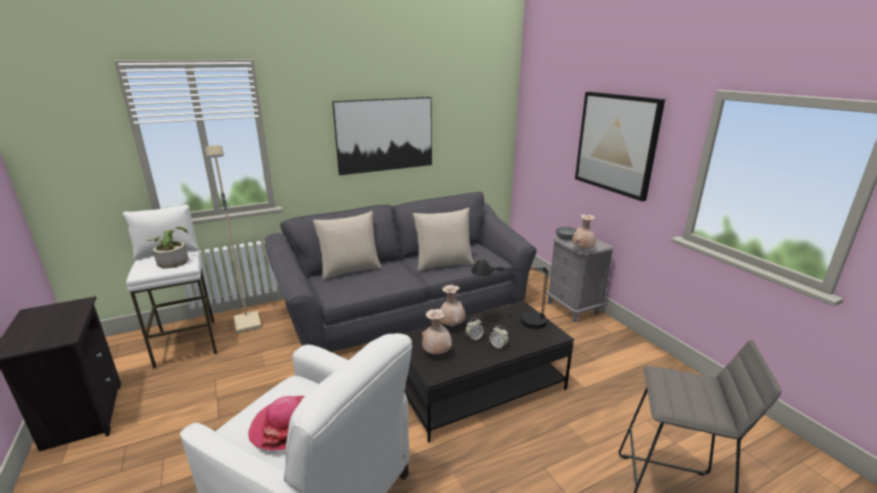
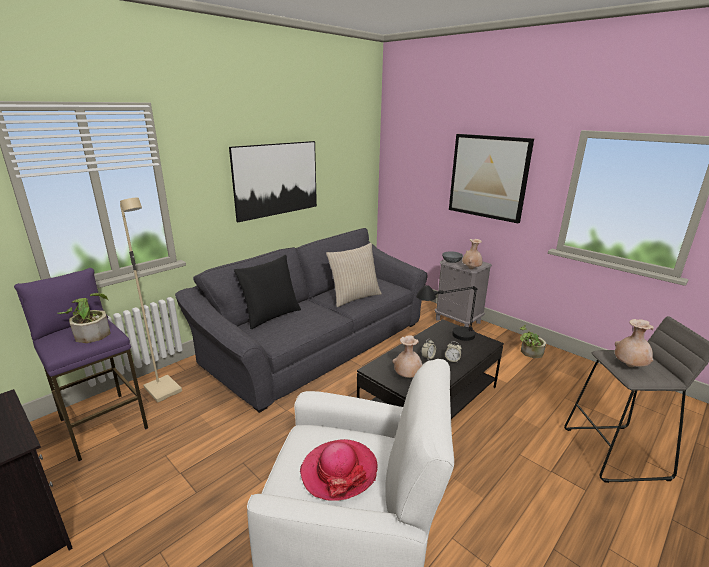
camera: 20 degrees left, 0 degrees up
white stool [122,205,217,369] -> purple stool [14,268,148,461]
beige pillow [313,211,382,280] -> black pillow [234,255,301,329]
beige vase [440,285,466,327] -> beige vase moved to [615,319,654,367]
none -> potted plant [520,325,546,358]

